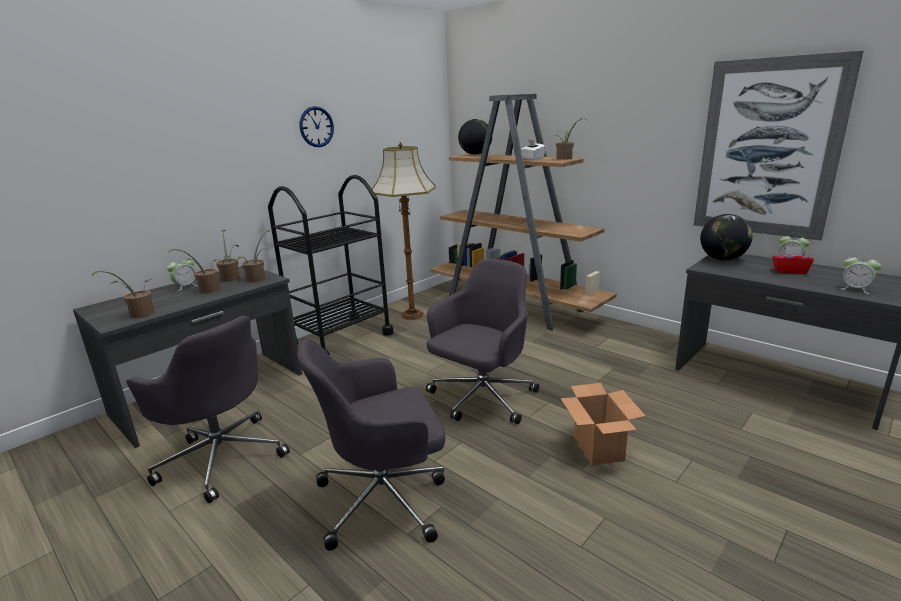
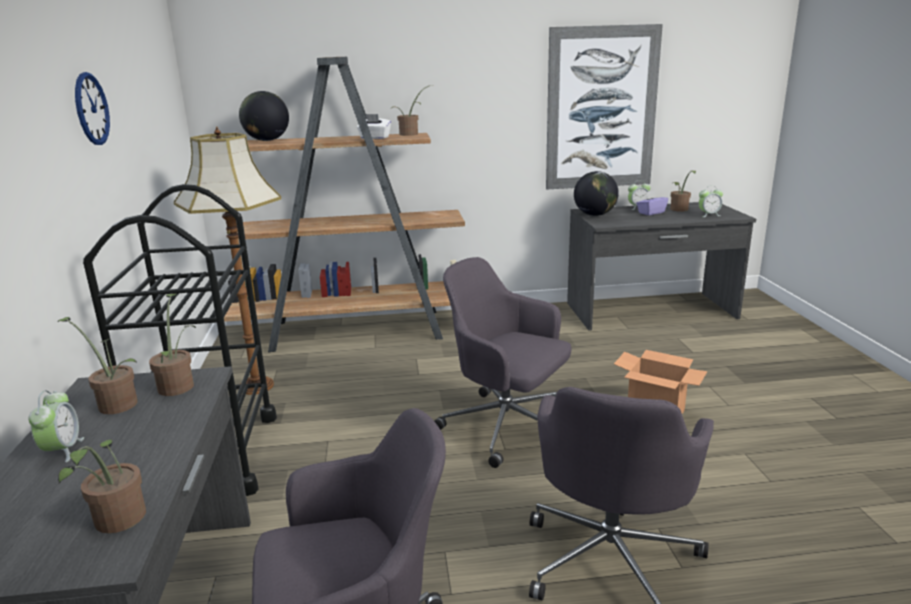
camera: 50 degrees left, 0 degrees up
potted plant [168,249,220,293] -> potted plant moved to [670,170,696,212]
grey office chair [426,259,539,424] -> grey office chair turned 45 degrees counterclockwise [434,257,572,468]
red tissue box [773,246,814,274] -> purple tissue box [636,190,668,215]

